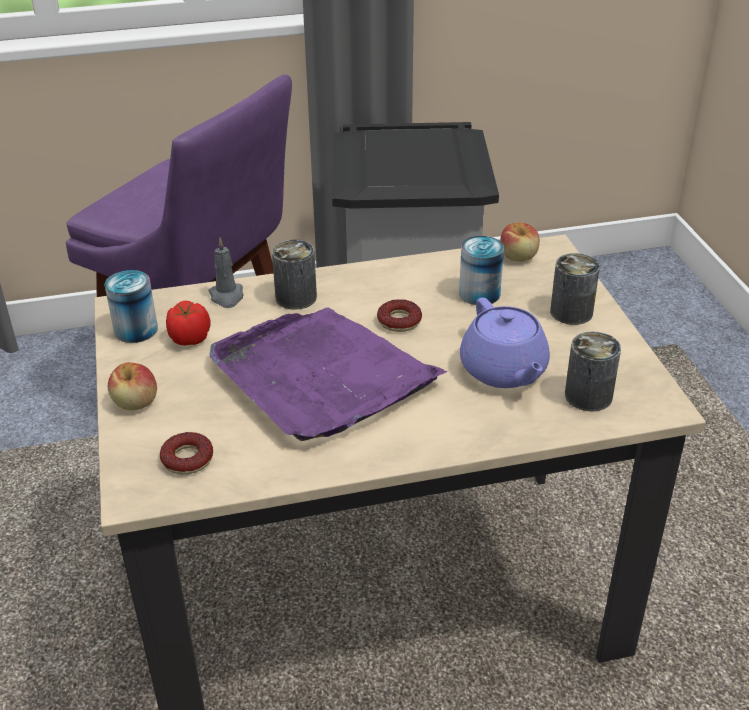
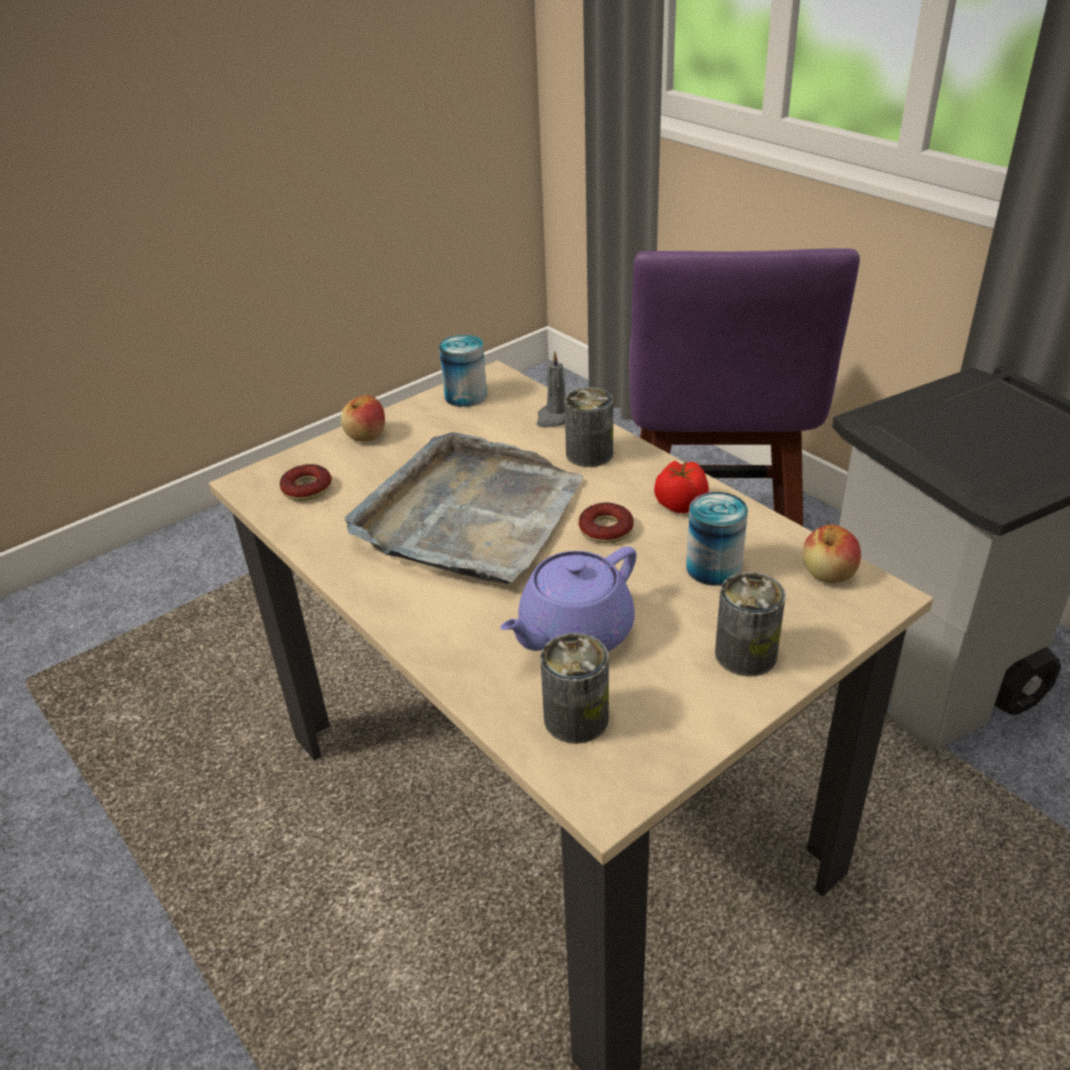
camera: 65 degrees right, 0 degrees up
tomato [166,301,210,346] -> tomato moved to [654,461,709,513]
purple tray [209,307,448,441] -> grey tray [345,432,583,584]

